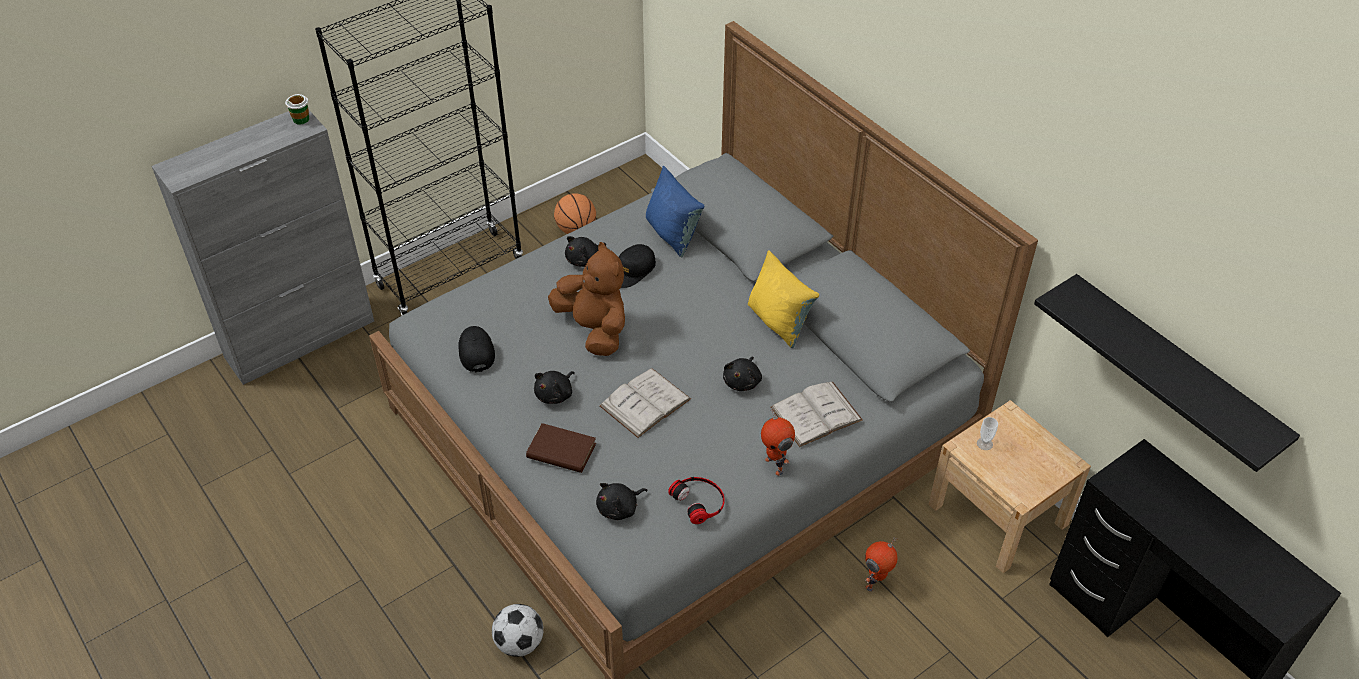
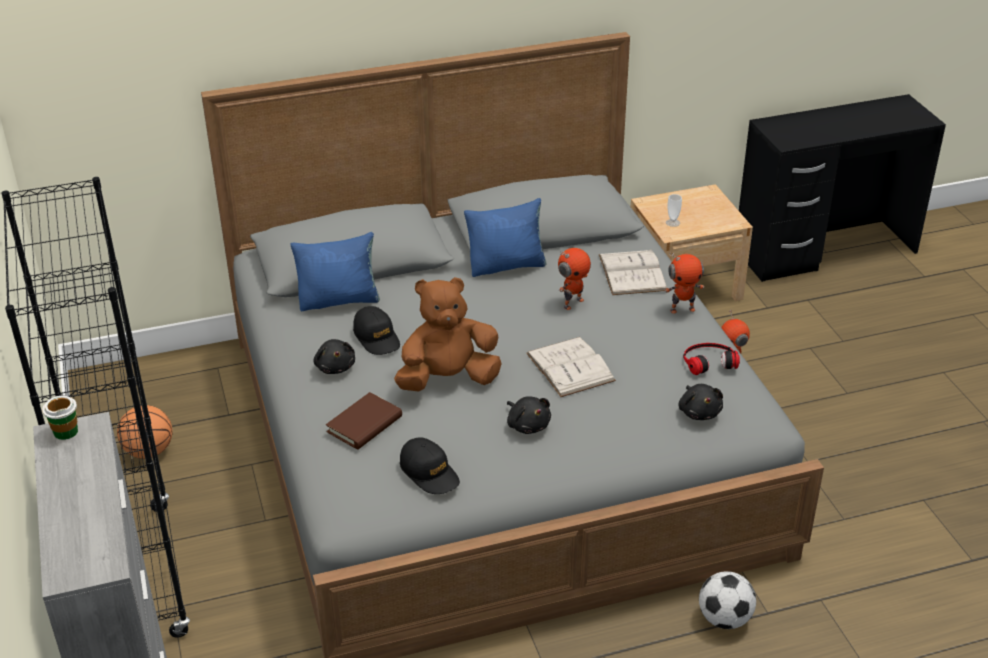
camera: 70 degrees left, 10 degrees down
black cap [458,326,495,373] -> black cap turned 135 degrees counterclockwise [400,437,460,494]
brown book [526,423,596,473] -> brown book moved to [326,392,402,450]
black plush toy [723,357,762,391] -> toy robot [558,248,591,310]
yellow pillow [748,250,819,348] -> blue pillow [464,198,547,277]
black shelf [1034,274,1300,472] -> none

